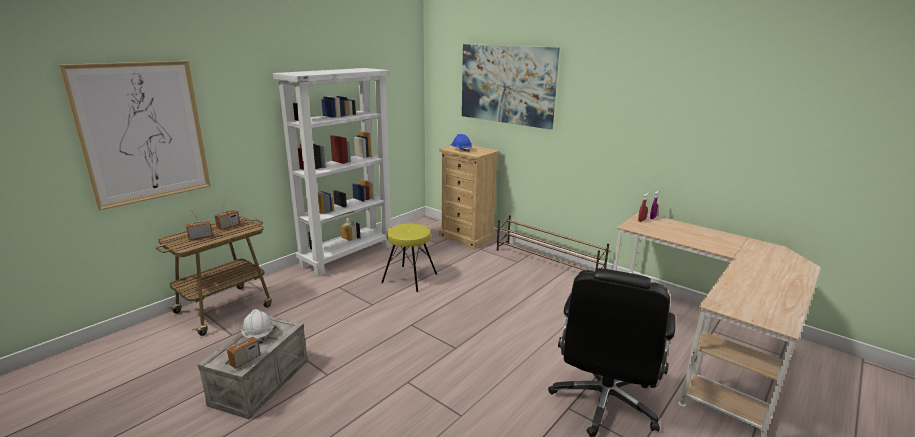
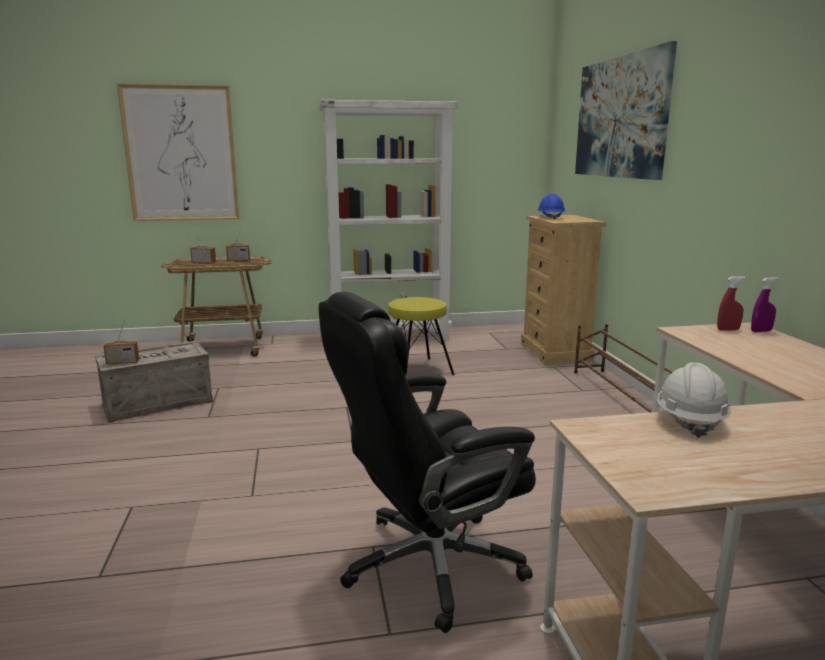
camera: 40 degrees right, 5 degrees down
white hard hat [242,309,273,344] -> white hard hat moved to [657,362,731,438]

